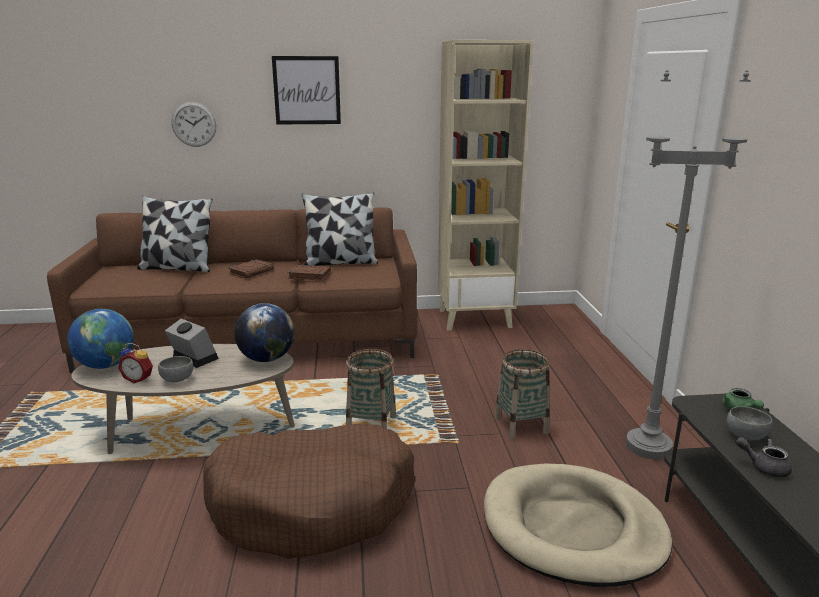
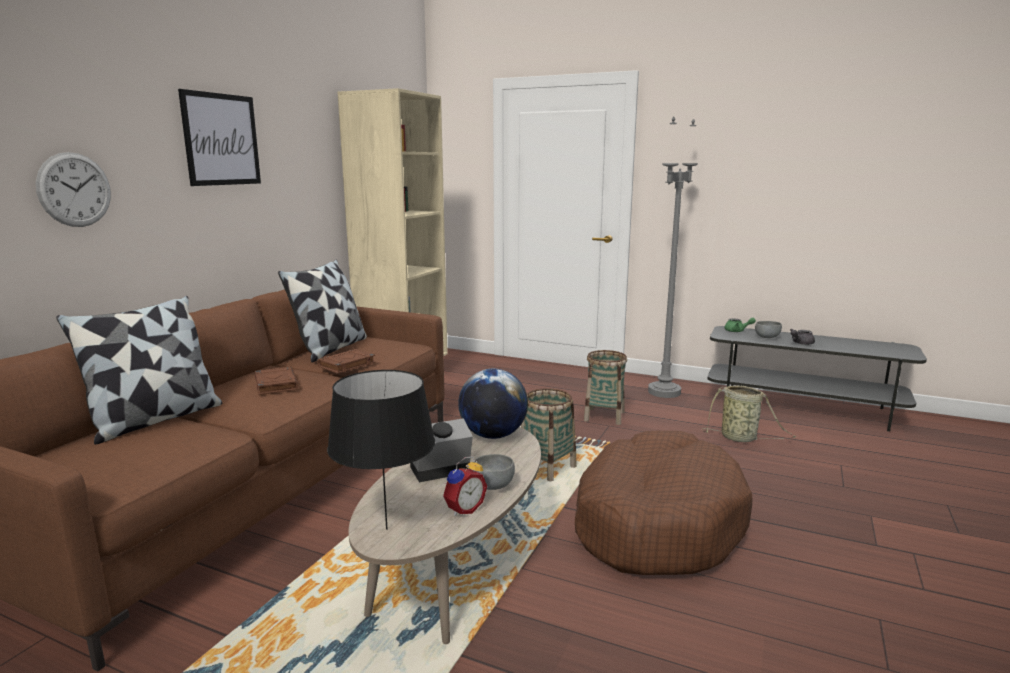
camera: 60 degrees left, 5 degrees down
globe [67,309,134,369] -> black table lamp [327,370,435,530]
beige dog bed [484,464,672,587] -> basket [702,386,796,442]

